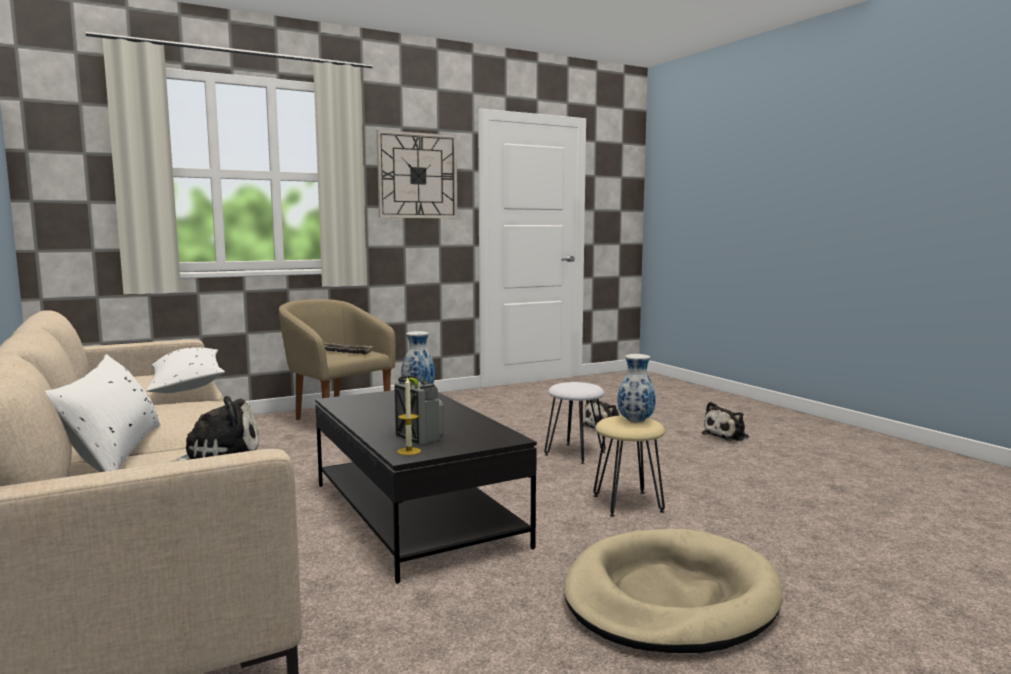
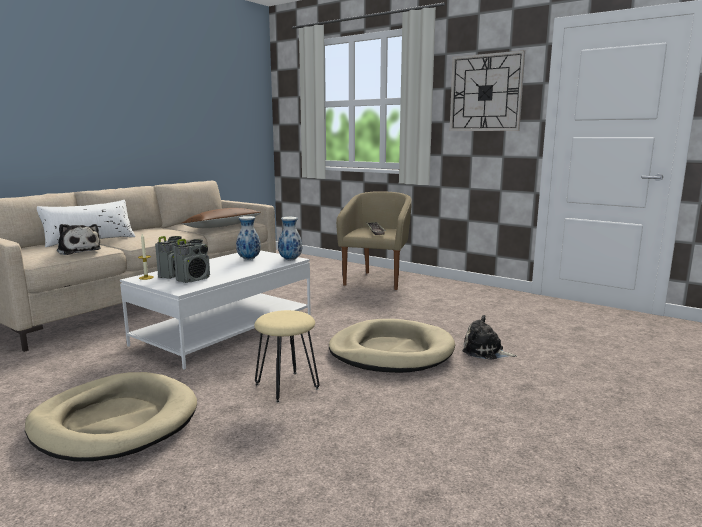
camera: 65 degrees right, 5 degrees up
white pillow [146,347,225,393] -> brown pillow [181,208,262,228]
black coffee table [315,390,537,584] -> white coffee table [120,250,311,370]
white stool [544,382,606,464] -> beige dog bed [329,319,455,373]
vase [617,354,656,422] -> vase moved to [236,216,261,260]
plush toy [702,402,749,441] -> none
none -> radio [173,239,210,283]

